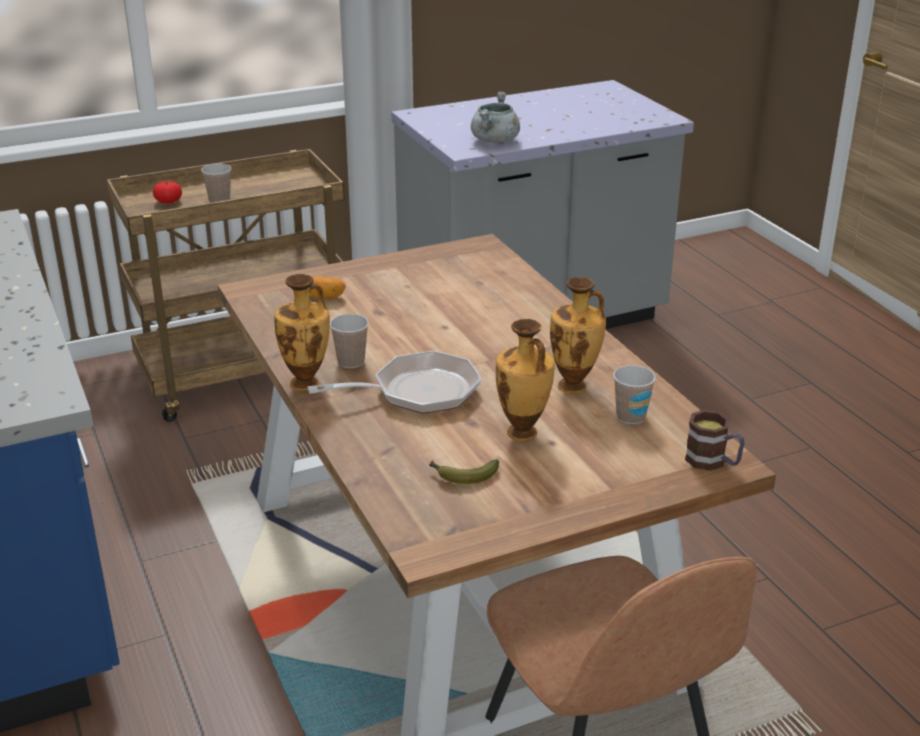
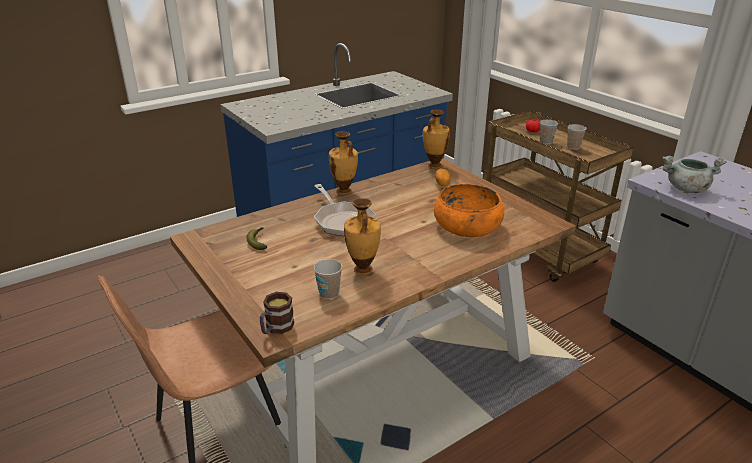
camera: 80 degrees right, 0 degrees up
cup [330,314,369,368] -> cup moved to [567,124,587,150]
vase [496,319,555,441] -> vase moved to [423,110,450,169]
none -> orange bowl [434,184,505,237]

